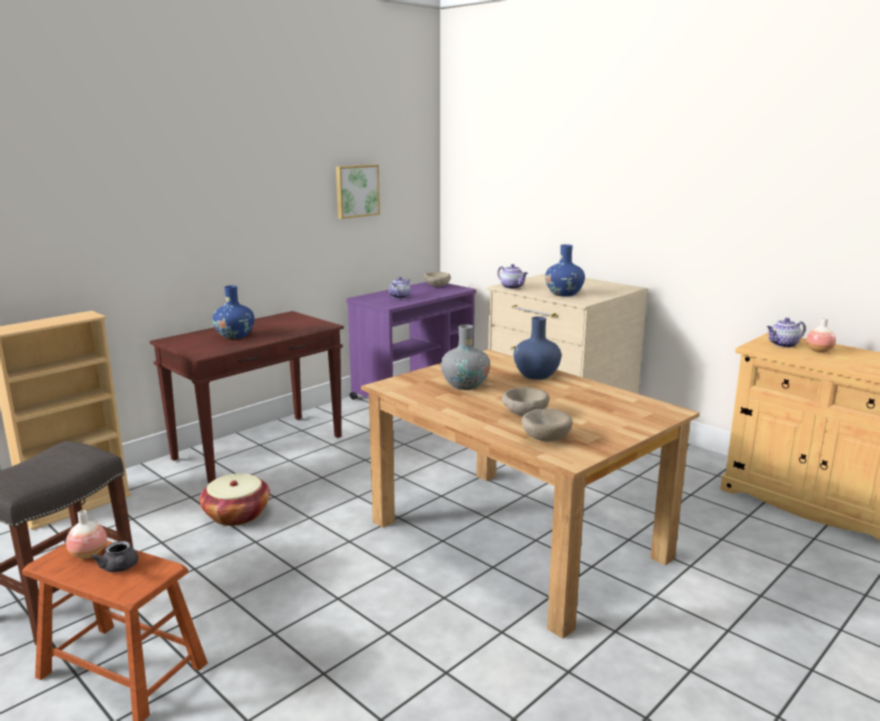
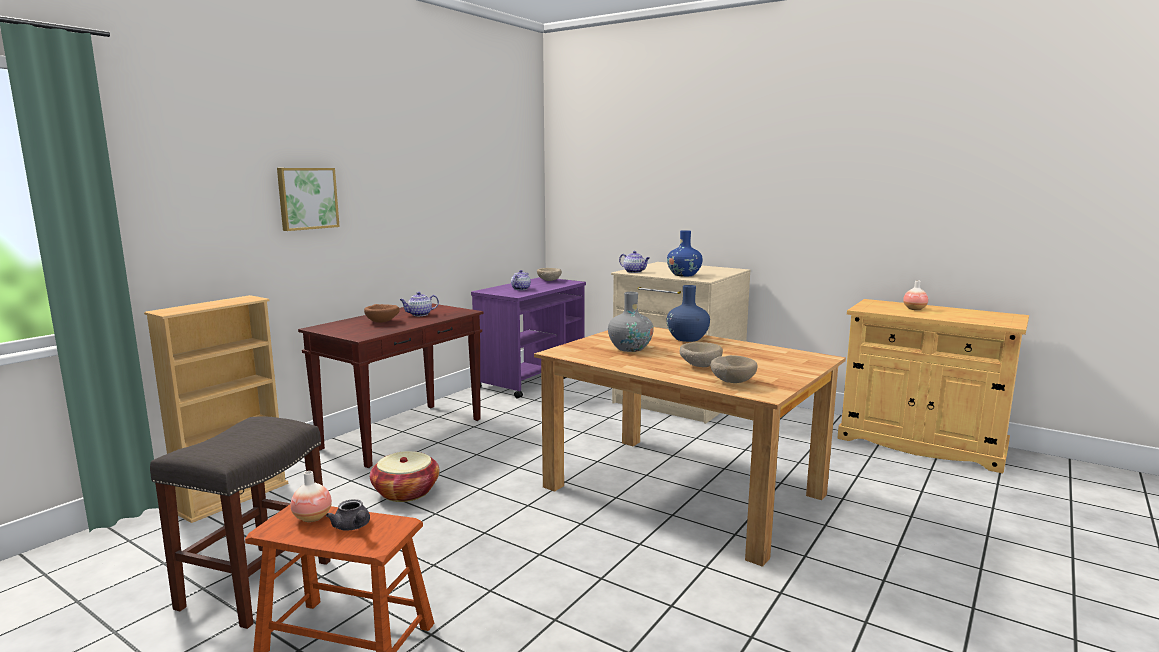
camera: 10 degrees left, 5 degrees down
blue vase [212,285,254,339] -> brown bowl [364,304,400,323]
picture [336,165,380,219] -> picture moved to [277,168,340,231]
teapot [767,318,806,348] -> teapot moved to [400,292,439,316]

